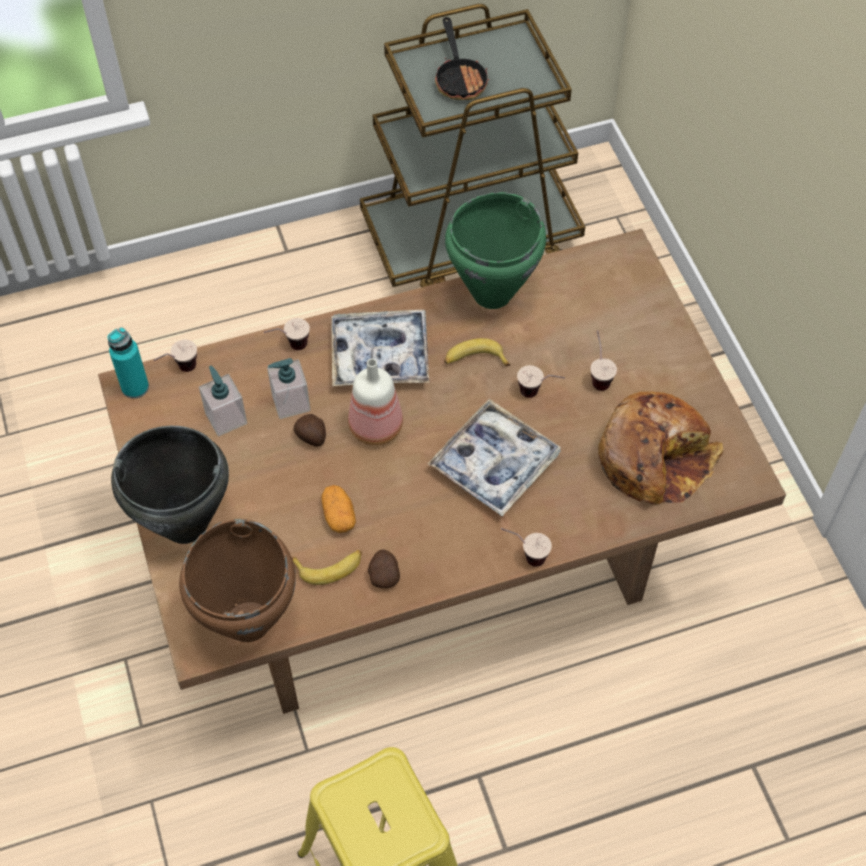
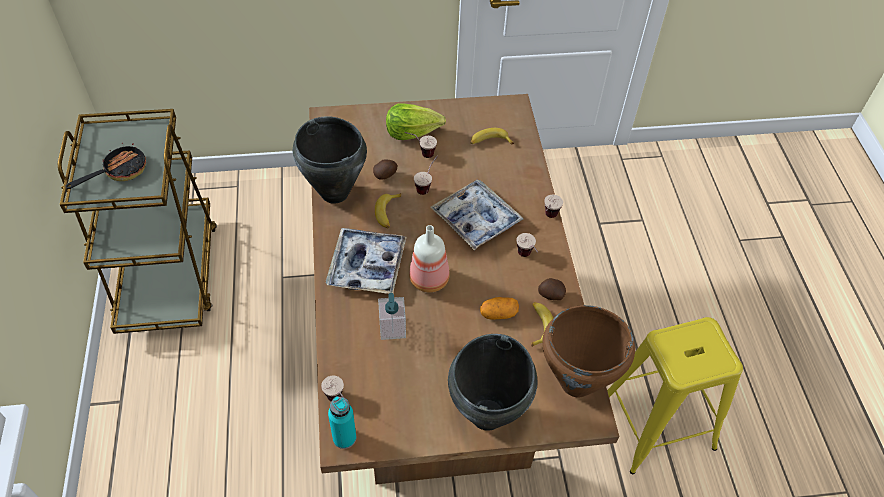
camera: 80 degrees left, 5 degrees down
soap dispenser [199,365,247,436] -> none
cup [264,318,310,350] -> cup moved to [517,233,538,257]
potato [294,414,326,447] -> potato moved to [373,159,397,180]
frying pan [435,17,489,100] -> frying pan turned 45 degrees counterclockwise [65,143,146,189]
green cooking pot [445,192,546,309] -> black cooking pot [293,116,367,204]
bread [598,391,724,505] -> banana [470,128,514,144]
none -> lettuce [386,103,446,140]

